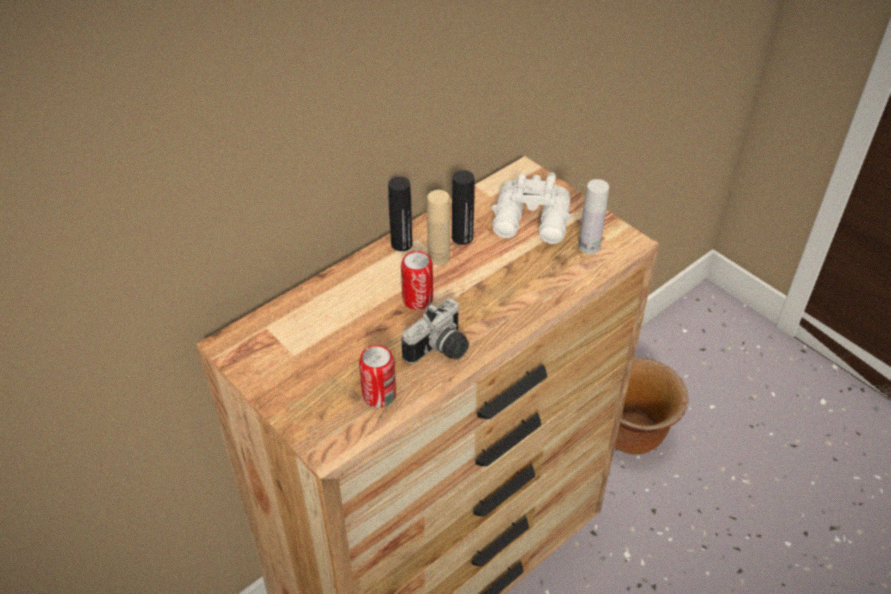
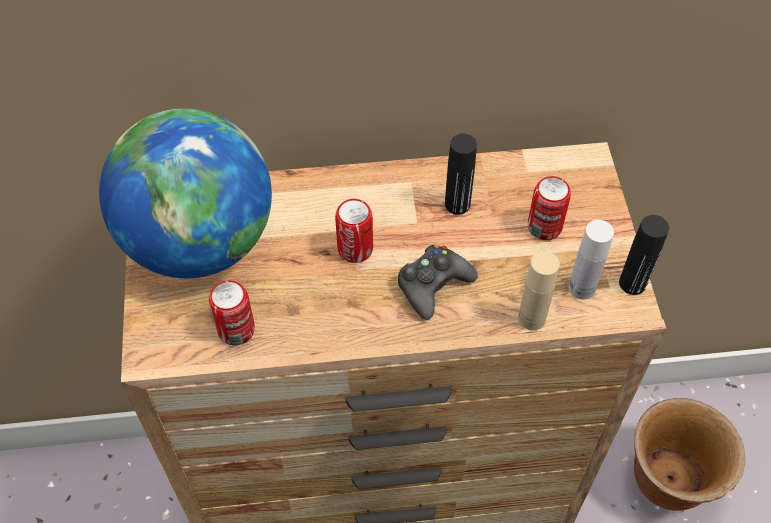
camera: 35 degrees right, 10 degrees up
black bottle [388,176,413,251] -> black bottle moved to [619,215,669,295]
camera [402,299,469,364] -> none
beige bottle [427,190,450,265] -> beige bottle moved to [518,251,560,330]
white binoculars [491,172,573,244] -> can [528,176,571,240]
none -> globe [99,109,272,278]
none -> black game controller [398,245,478,320]

